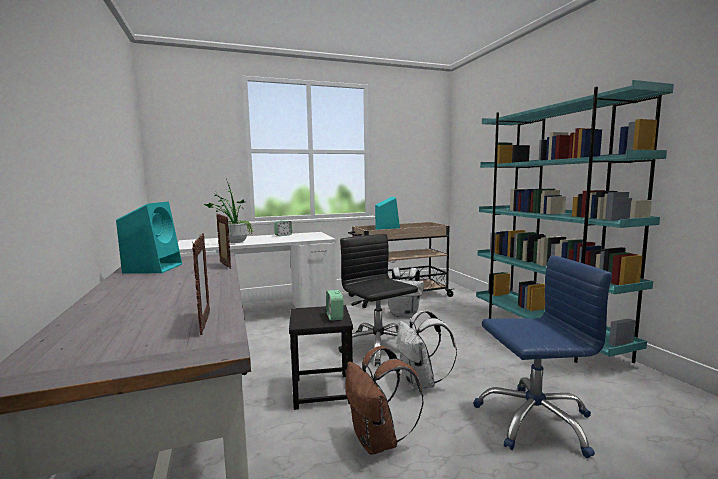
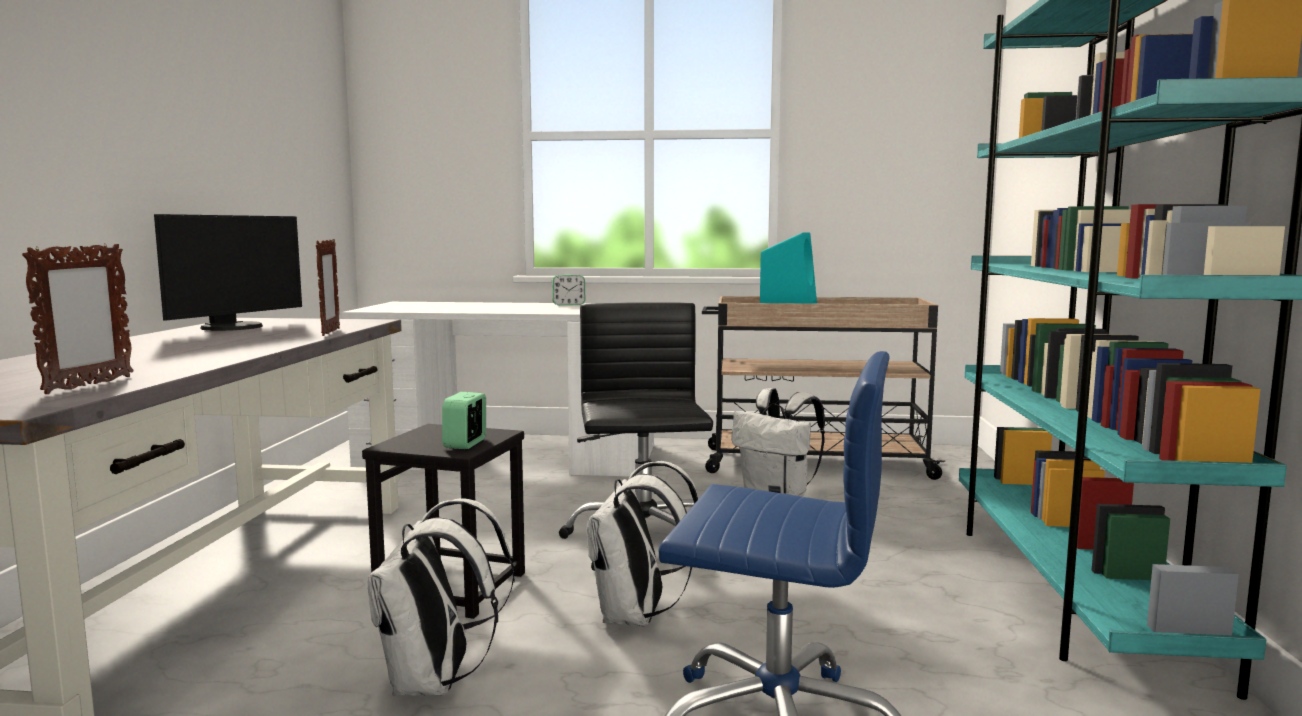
camera: 25 degrees right, 0 degrees up
turquoise speaker [116,202,182,274] -> monitor [154,214,302,331]
potted plant [203,179,253,243] -> none
brown backpack [345,346,423,455] -> white backpack [368,498,515,696]

